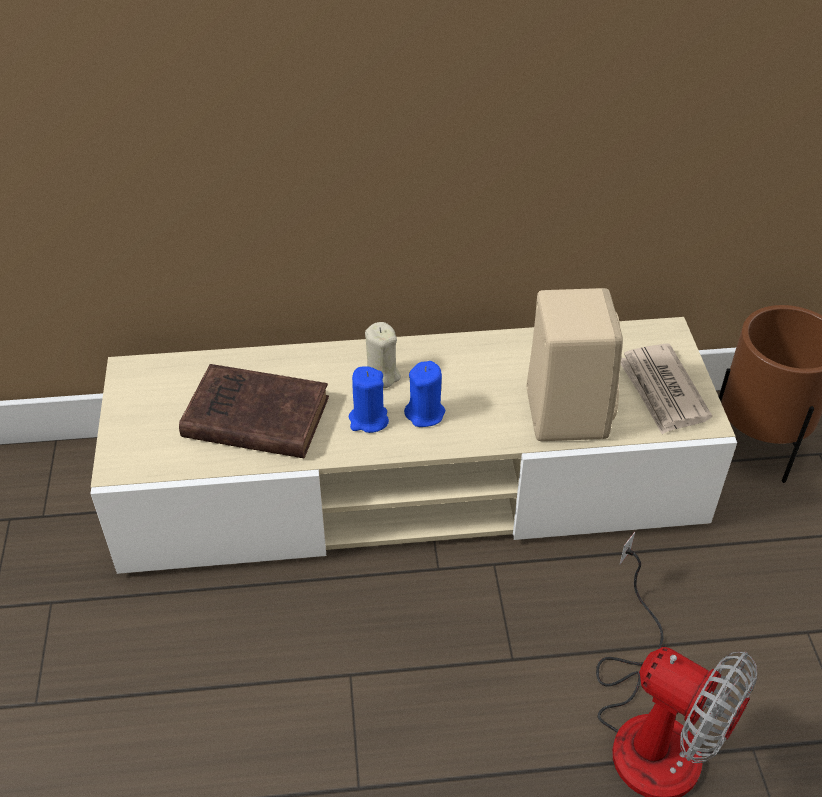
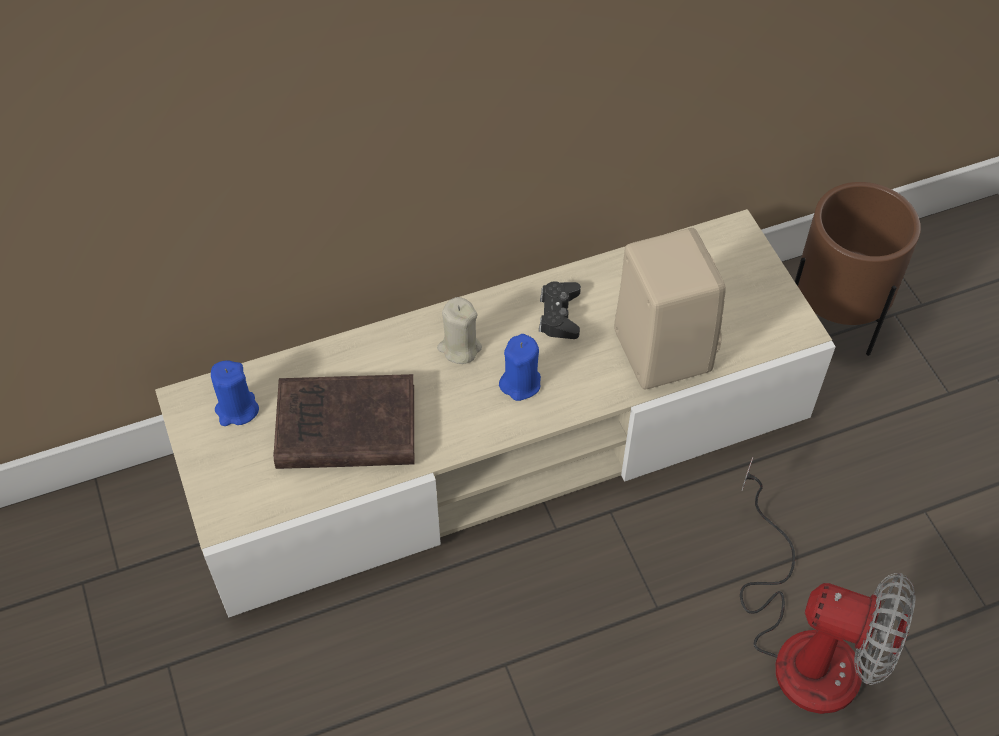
camera: 15 degrees left, 10 degrees up
blue candle [348,366,389,433] -> blue candle moved to [211,360,259,426]
newspaper [621,344,712,434] -> none
none -> black game controller [539,282,581,339]

